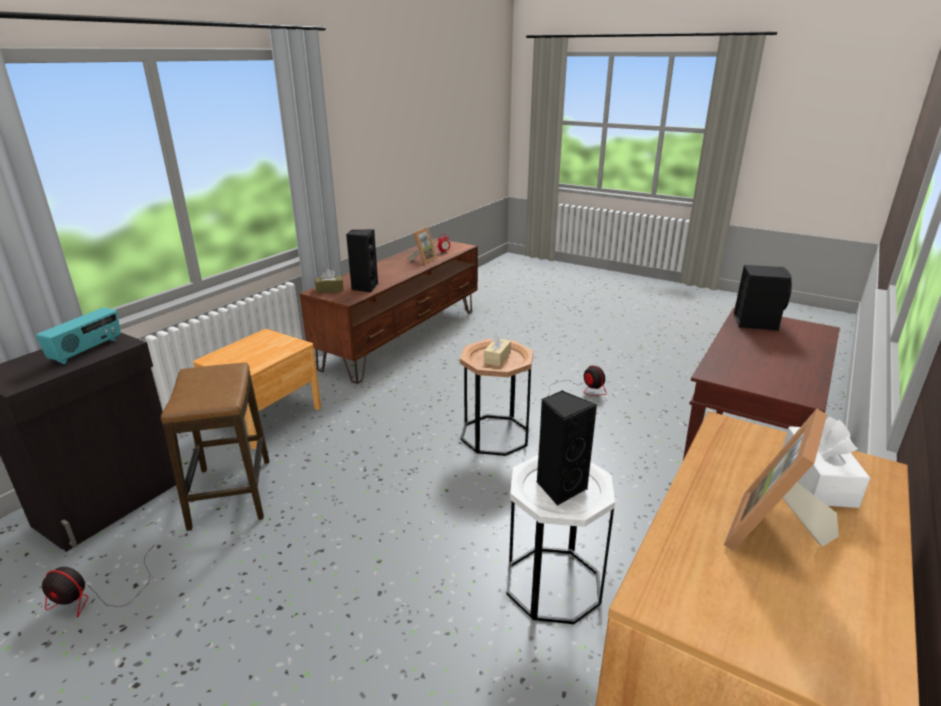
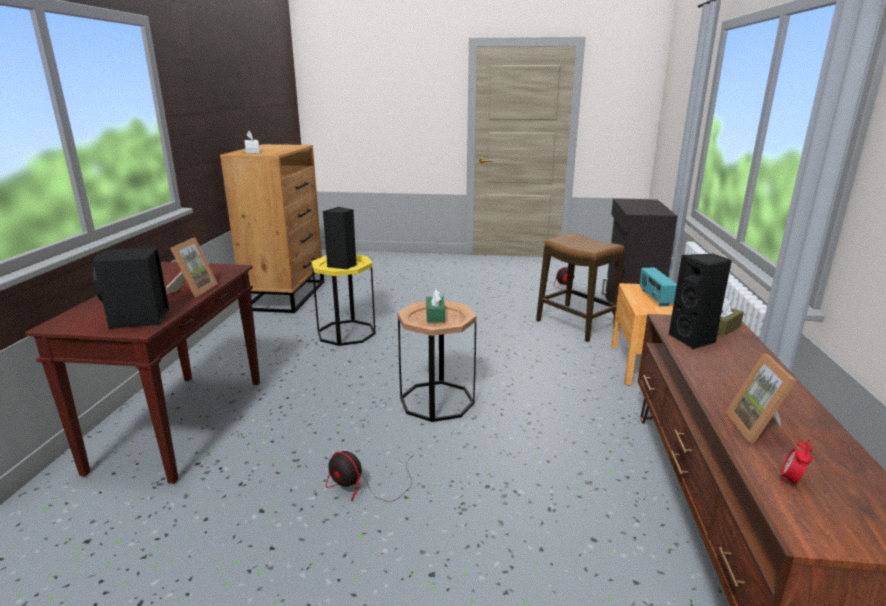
camera: 155 degrees right, 5 degrees down
radio [36,308,121,364] -> radio moved to [640,268,677,307]
beige tissue box [484,333,511,366] -> green tissue box [426,289,445,323]
white side table [507,455,615,624] -> yellow side table [311,254,376,346]
picture frame [724,409,839,551] -> picture frame moved to [166,237,218,297]

